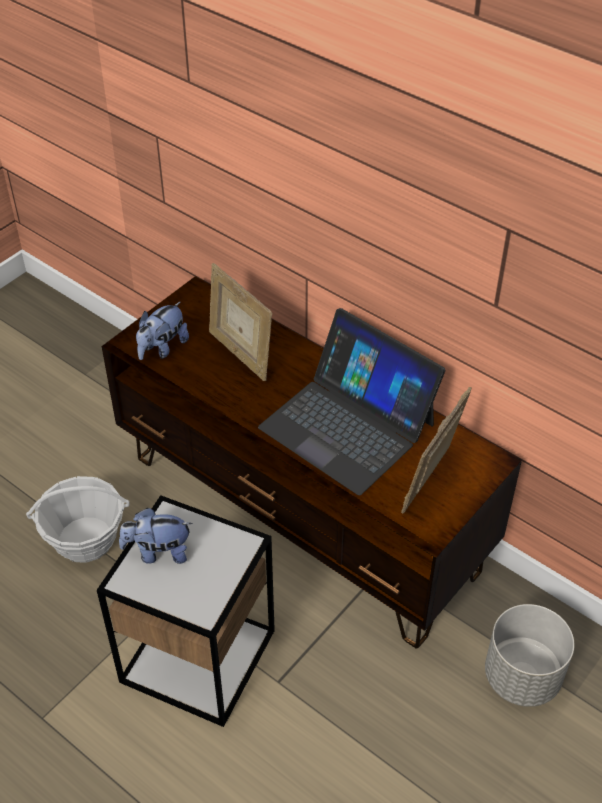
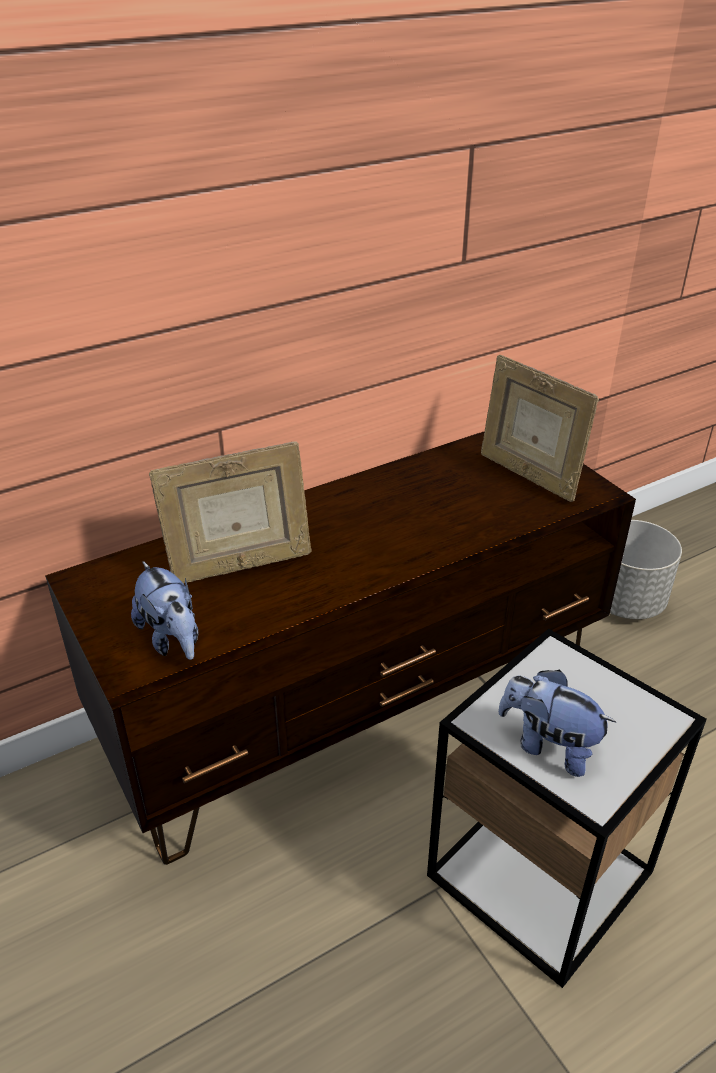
camera: 70 degrees left, 10 degrees down
basket [26,476,130,563] -> none
plush toy [119,508,193,564] -> plush toy turned 105 degrees clockwise [498,670,616,777]
laptop [258,308,445,495] -> none

